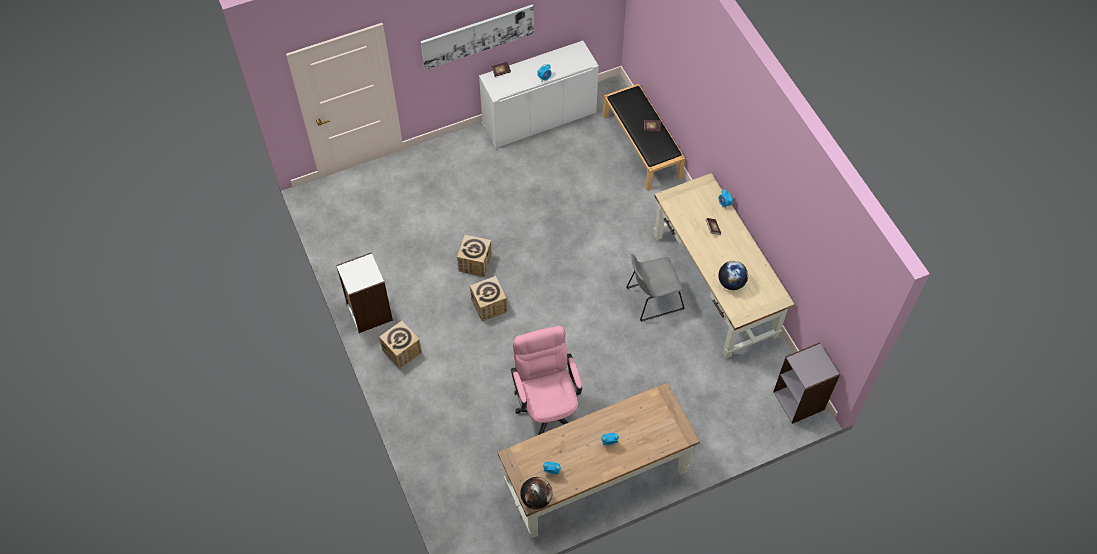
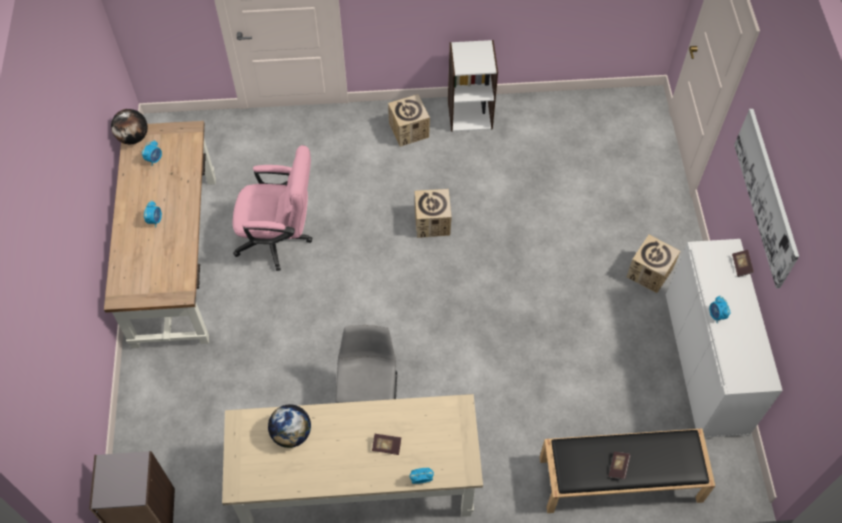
camera: 110 degrees right, 0 degrees up
cardboard box [457,235,492,277] -> cardboard box moved to [626,235,680,293]

